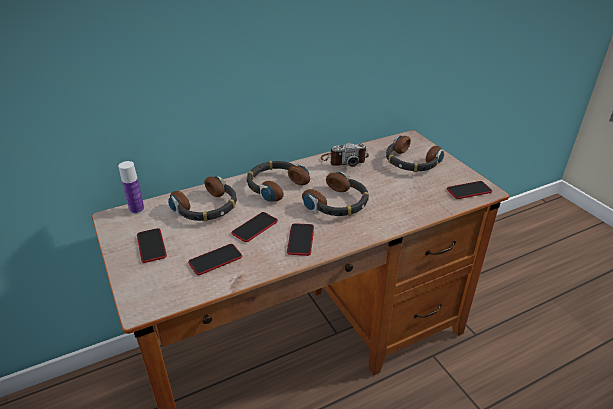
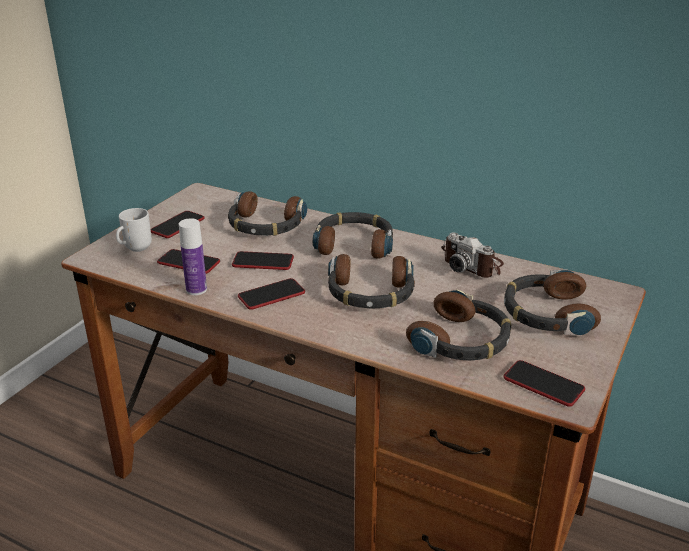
camera: 55 degrees right, 5 degrees down
bottle [118,161,145,214] -> bottle moved to [179,218,207,295]
none -> mug [116,208,152,252]
none -> headphones [406,289,511,361]

